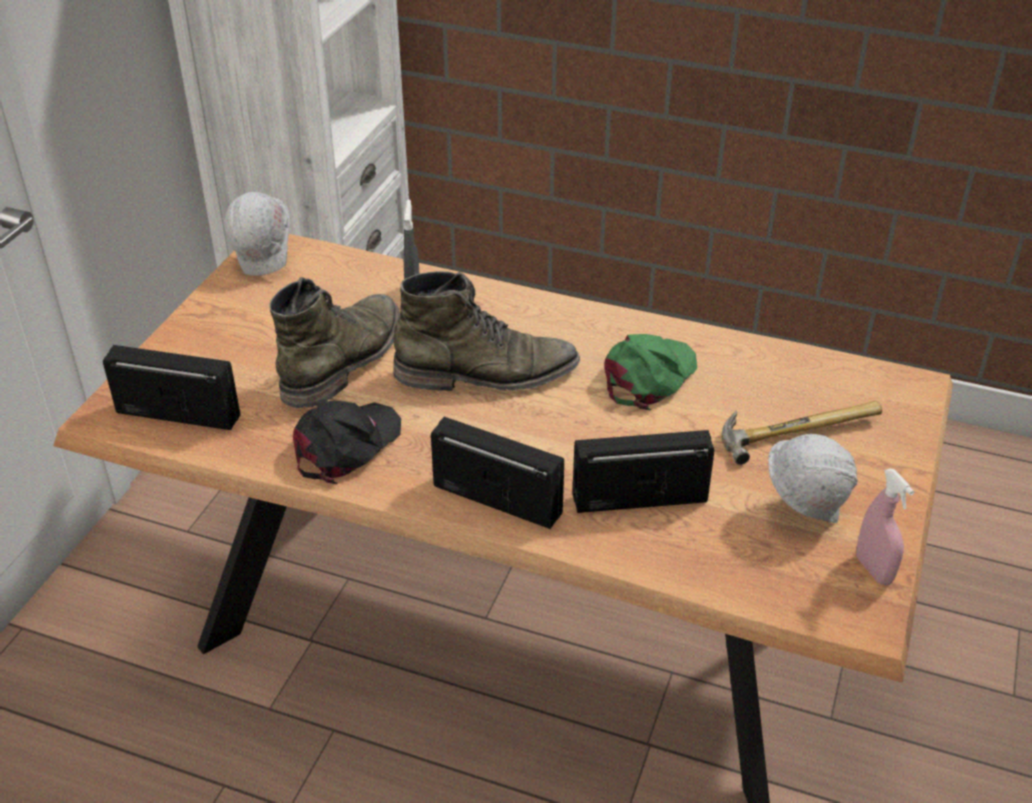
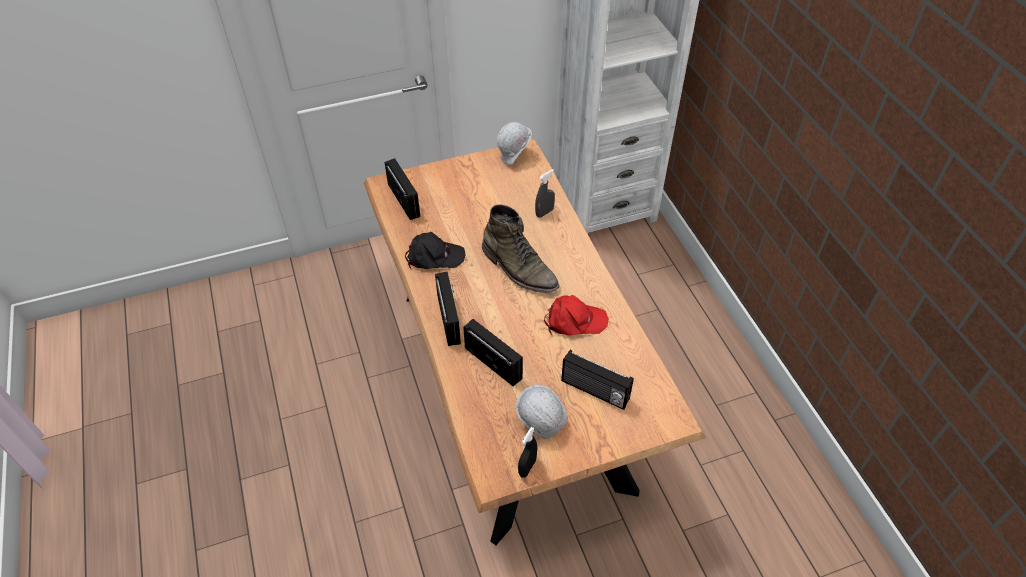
camera: 50 degrees right, 10 degrees up
green boot [269,277,400,408] -> none
green cap [604,334,697,410] -> red cap [544,295,609,335]
hammer [722,401,882,465] -> radio [561,350,634,410]
pink spray bottle [857,468,914,585] -> black spray bottle [518,427,537,478]

